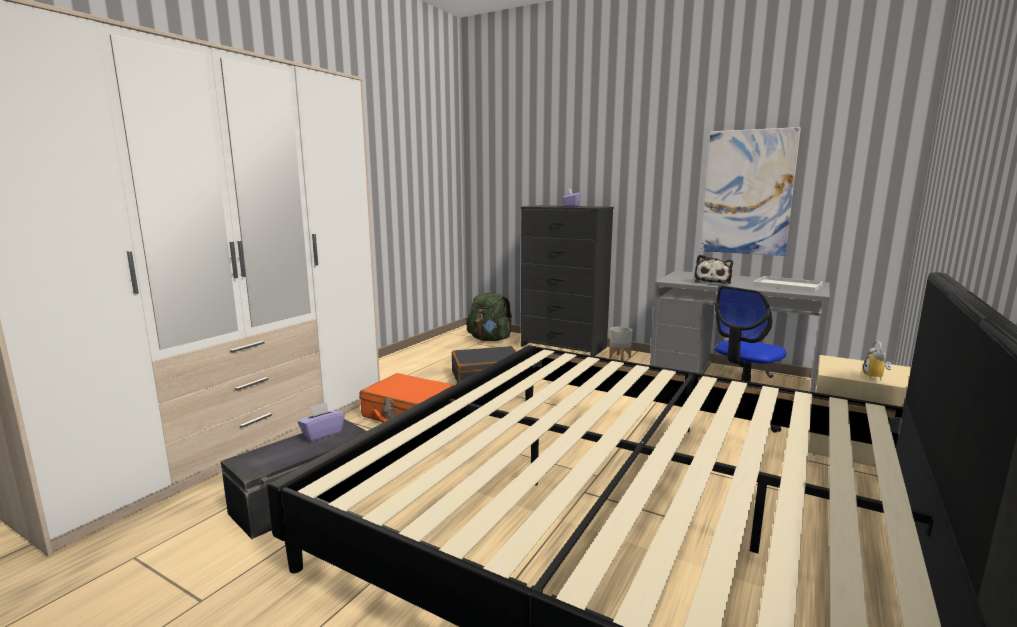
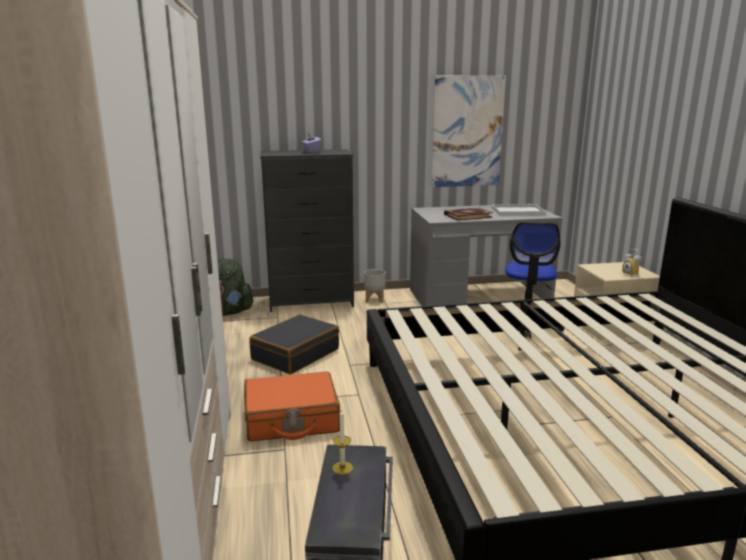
camera: 40 degrees left, 5 degrees up
purple tissue box [298,402,345,442] -> candle [332,409,353,475]
plush toy [694,254,733,284] -> book [444,208,493,221]

